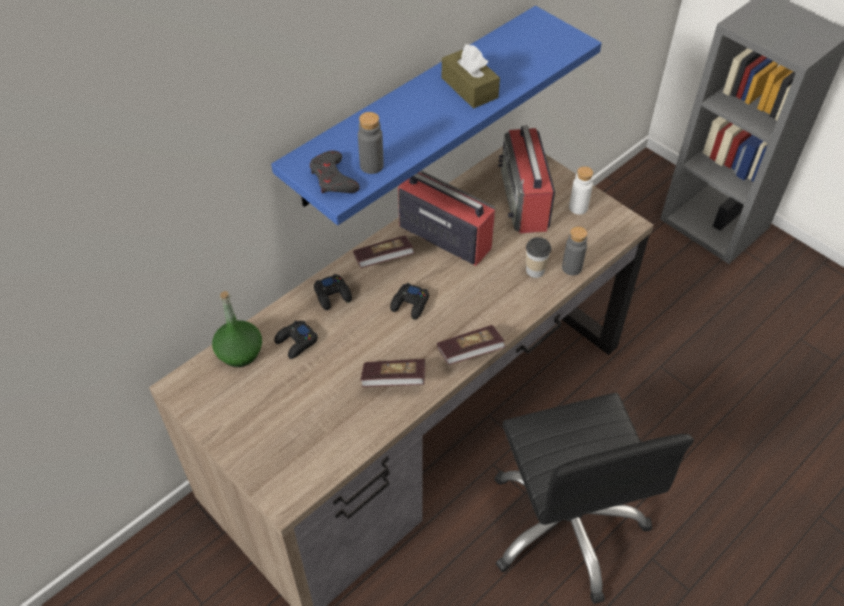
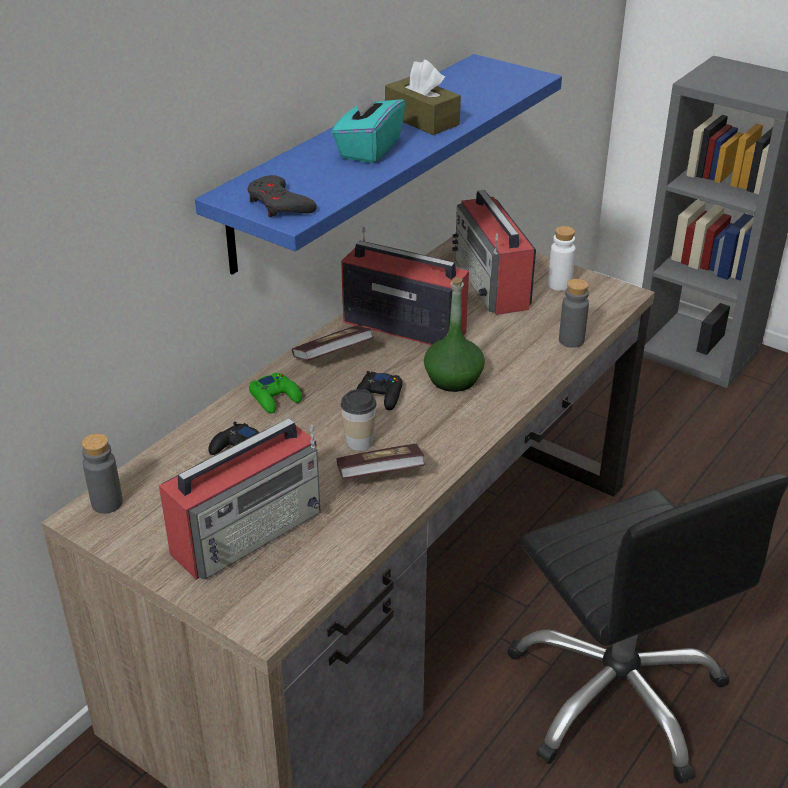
camera: 10 degrees left, 15 degrees down
green bottle [212,291,262,367] -> green bottle moved to [424,277,485,392]
black game controller [314,274,352,310] -> green game controller [249,372,302,413]
grey bottle [358,112,384,174] -> grey bottle moved to [82,433,123,513]
book [437,325,506,365] -> none
cup [526,237,551,278] -> cup moved to [341,389,377,451]
none -> radio [159,418,321,580]
none -> turquoise tissue box [332,84,405,163]

